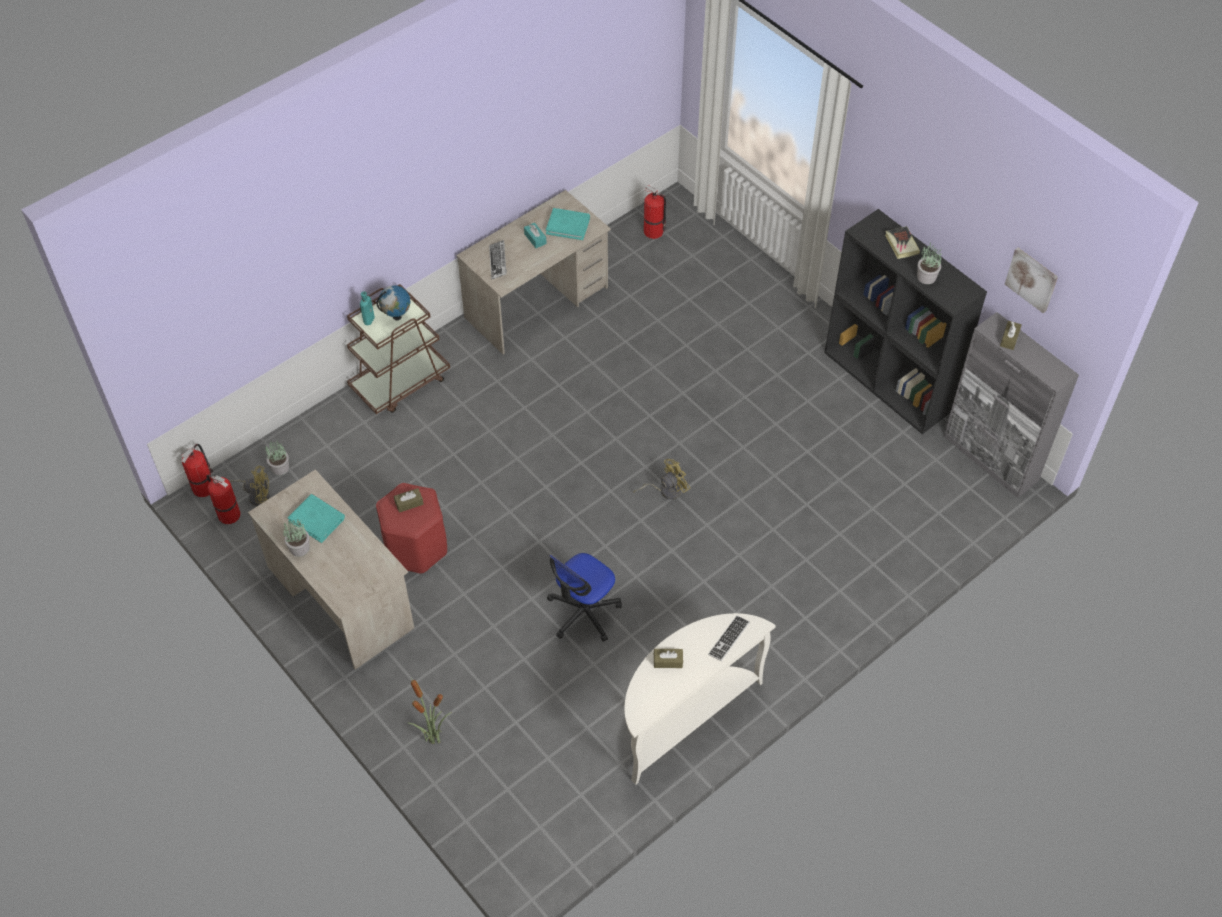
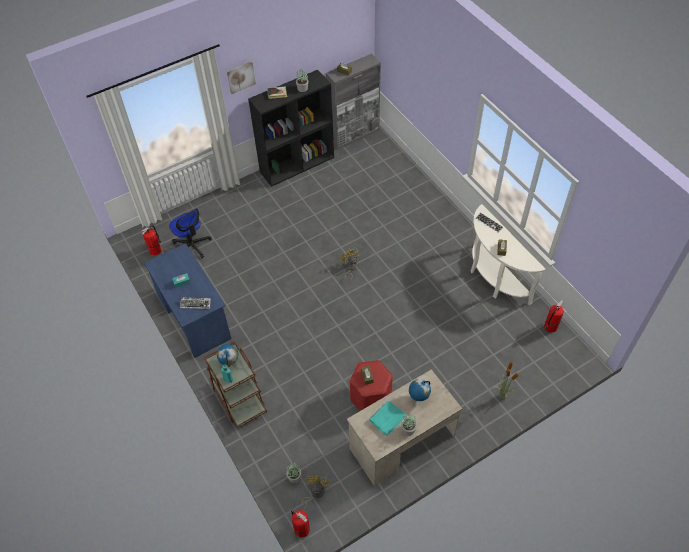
camera: 80 degrees left, 0 degrees up
fire extinguisher [206,475,240,524] -> fire extinguisher moved to [544,300,564,333]
beige desk [456,190,611,355] -> blue desk [144,243,232,358]
turquoise book [546,208,590,240] -> none
office chair [547,553,622,642] -> office chair moved to [169,208,212,258]
picture [1005,248,1058,313] -> picture moved to [227,61,256,94]
none -> globe [409,379,431,401]

